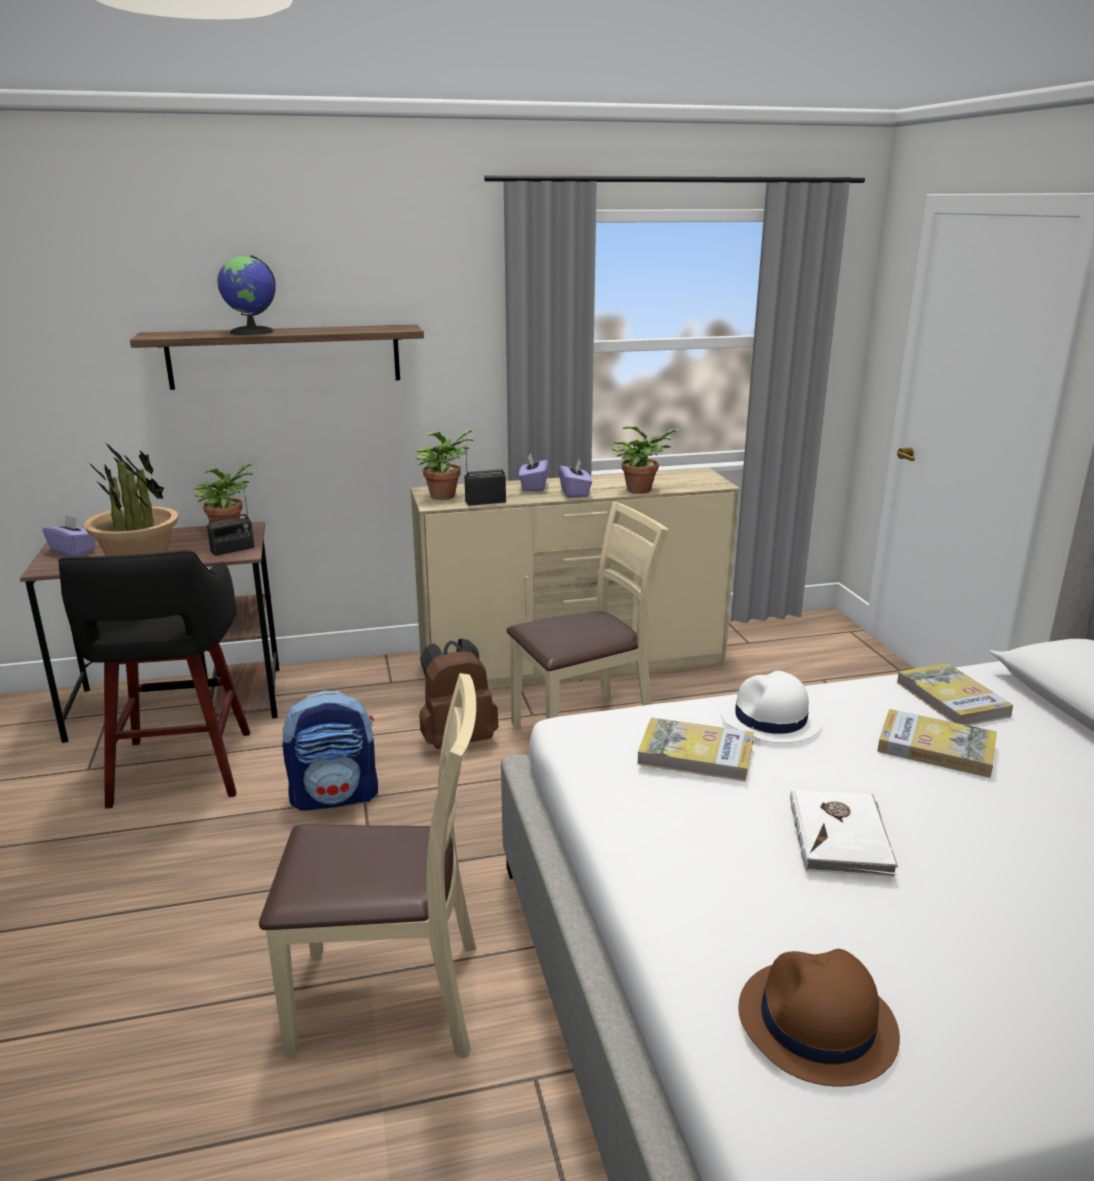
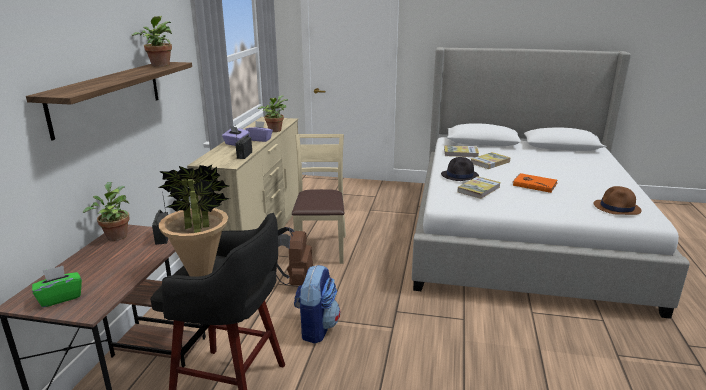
camera: 65 degrees left, 0 degrees up
purple tissue box [43,515,96,557] -> green tissue box [32,266,82,308]
globe [217,255,276,335] -> none
beige chair [259,673,476,1058] -> none
potted plant [416,429,474,500] -> potted plant moved to [132,16,172,67]
white hat [721,671,822,743] -> black hat [441,157,479,181]
white book [790,789,898,877] -> orange book [513,173,557,193]

